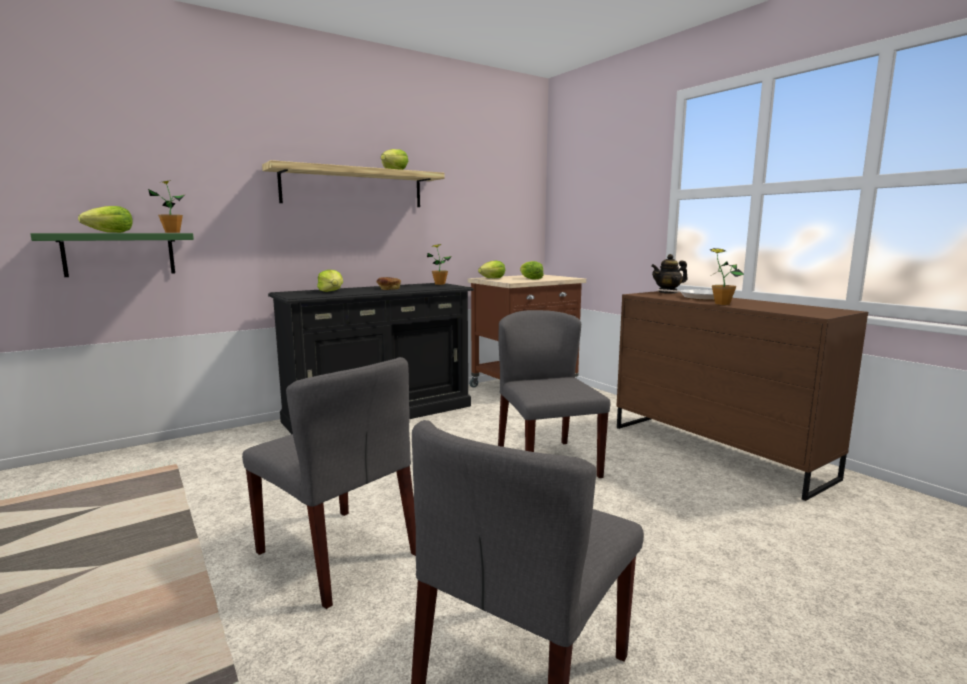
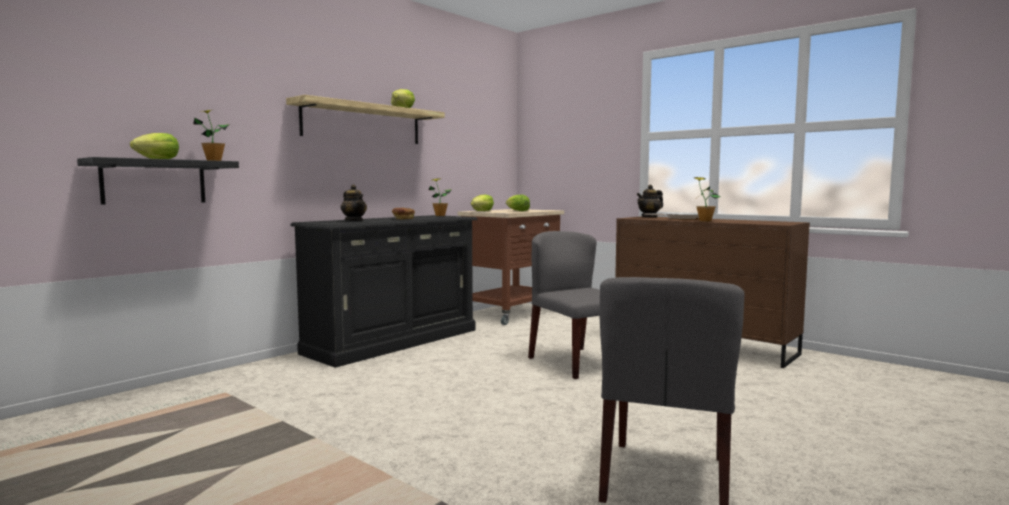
camera: 15 degrees left, 5 degrees down
green shelf [30,233,194,277] -> black shelf [77,157,239,205]
grey chair [242,357,416,609] -> none
lettuce [317,270,343,292] -> teapot [341,184,367,221]

